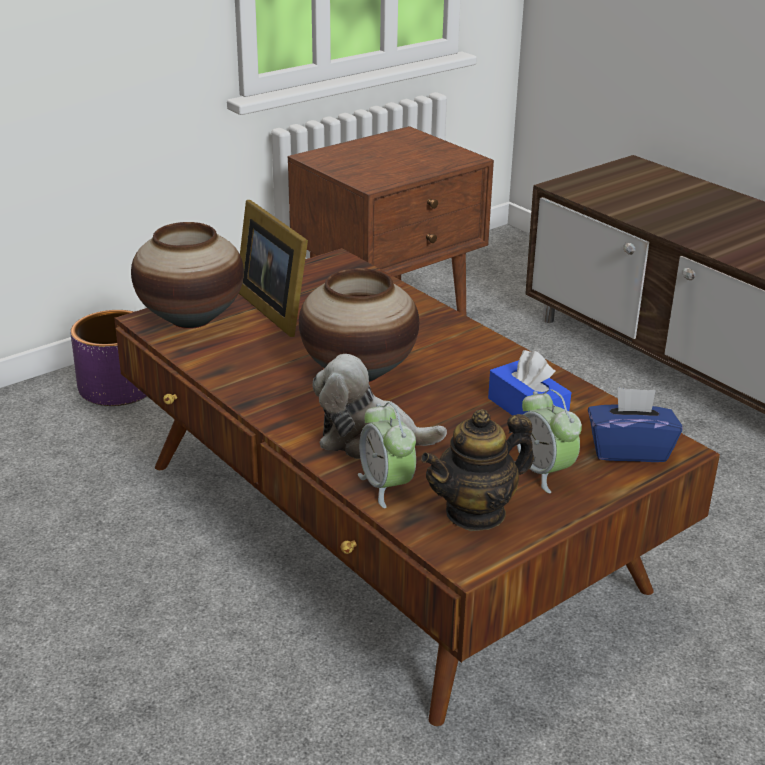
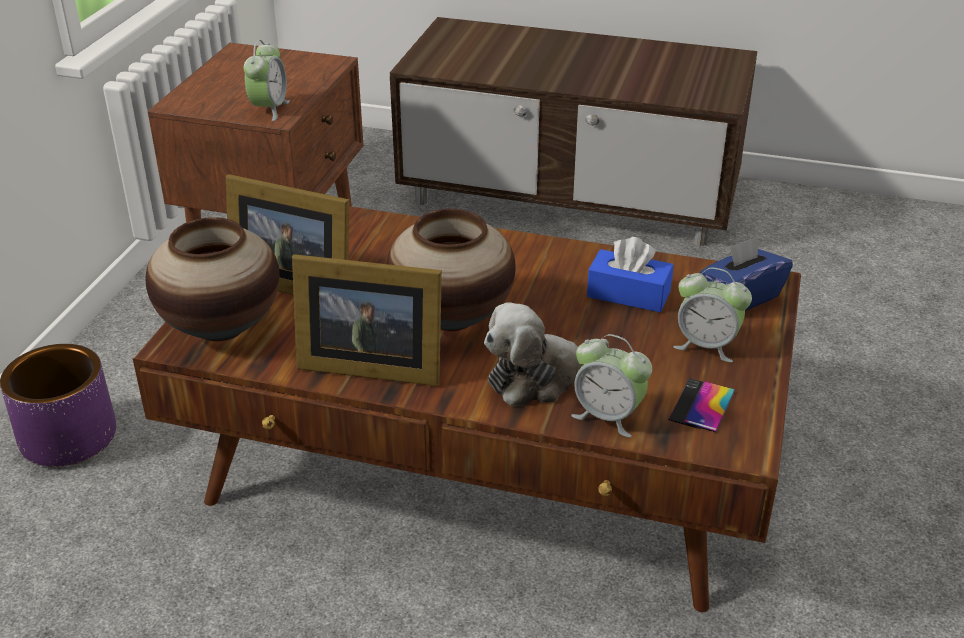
camera: 35 degrees left, 5 degrees up
teapot [421,409,534,531] -> phone [668,378,735,433]
none -> alarm clock [244,40,290,121]
none -> picture frame [292,254,442,386]

